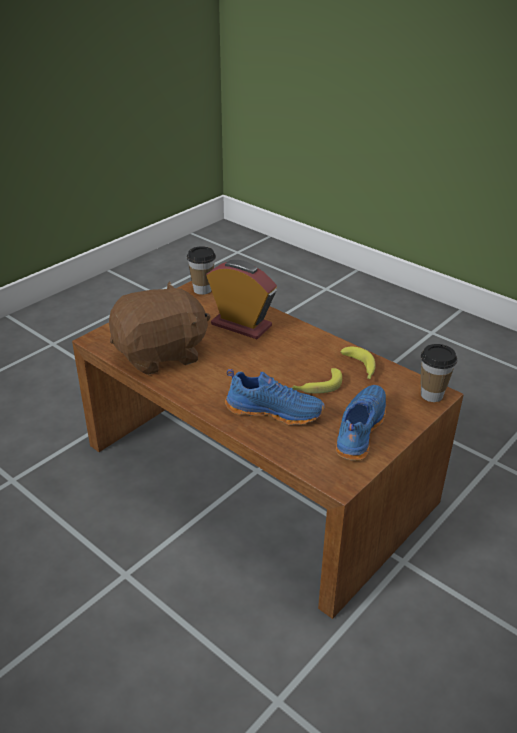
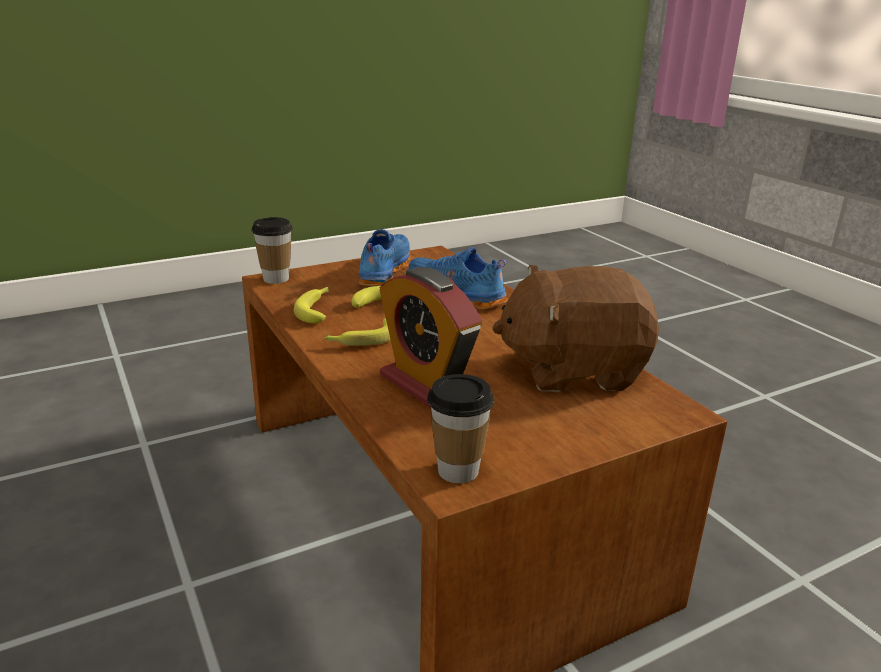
camera: 160 degrees left, 10 degrees down
blue shoe [336,385,386,461] -> blue shoe turned 150 degrees clockwise [358,229,411,286]
none -> banana [324,318,391,346]

